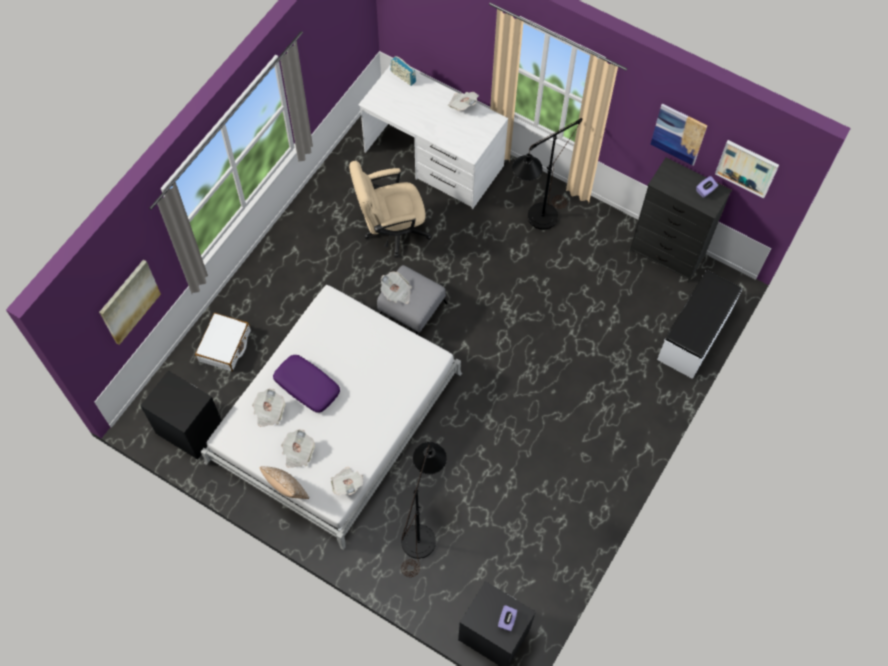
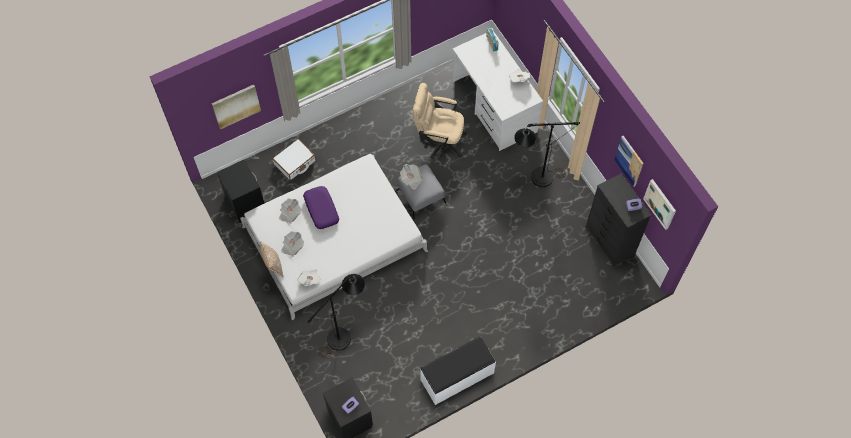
camera: 30 degrees right, 0 degrees up
white bench [657,270,742,379] -> white bench moved to [420,336,496,405]

